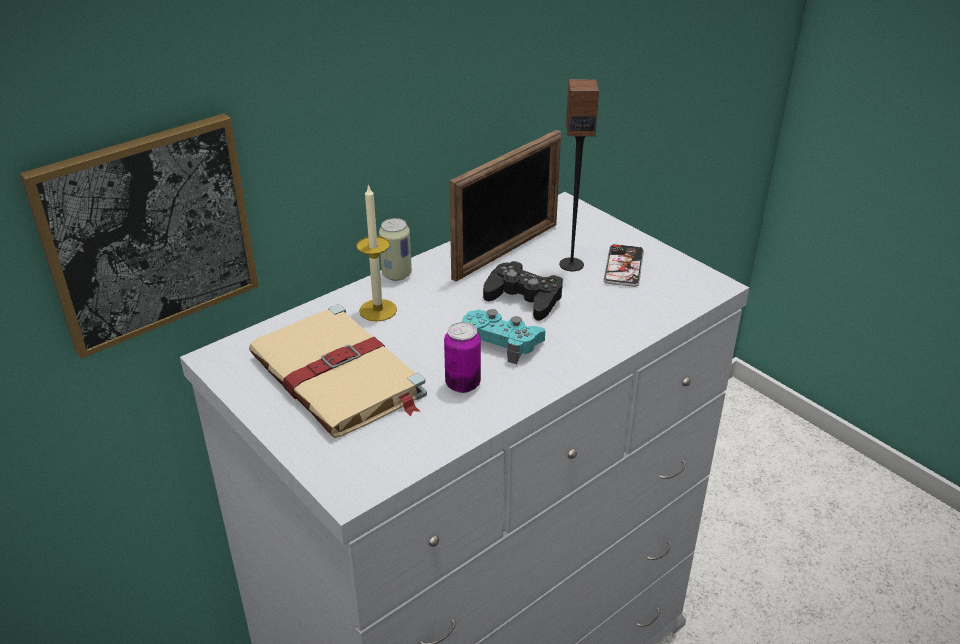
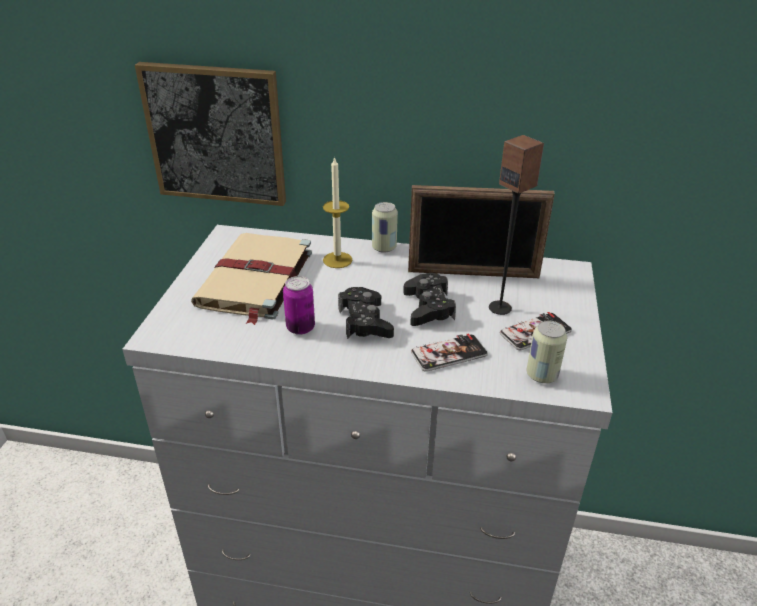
camera: 50 degrees right, 0 degrees up
turquoise game controller [462,309,545,364] -> black game controller [338,287,394,339]
none -> phone [411,333,488,372]
none -> can [526,321,567,383]

